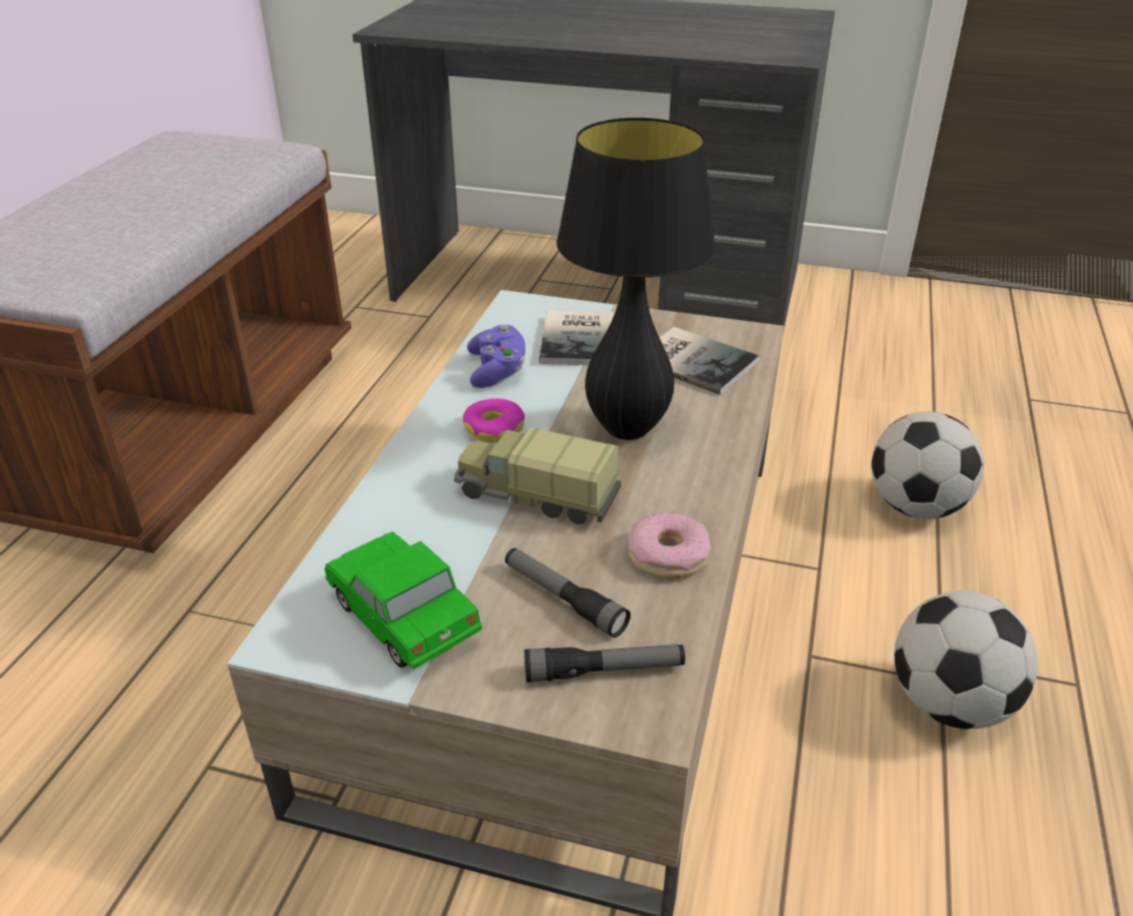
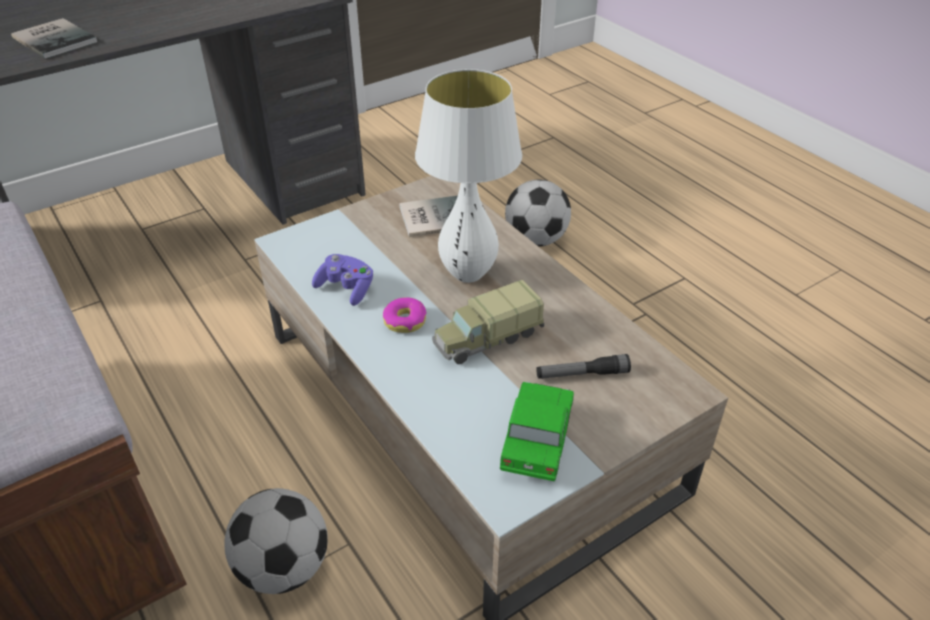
camera: 50 degrees left, 5 degrees up
toy car [325,531,482,669] -> toy car turned 105 degrees clockwise [500,382,574,481]
flashlight [524,644,685,682] -> none
book [539,310,615,365] -> book moved to [11,18,97,59]
black table lamp [556,118,715,440] -> white table lamp [415,69,522,283]
donut [628,512,711,579] -> none
football [894,590,1038,729] -> football moved to [224,488,328,594]

